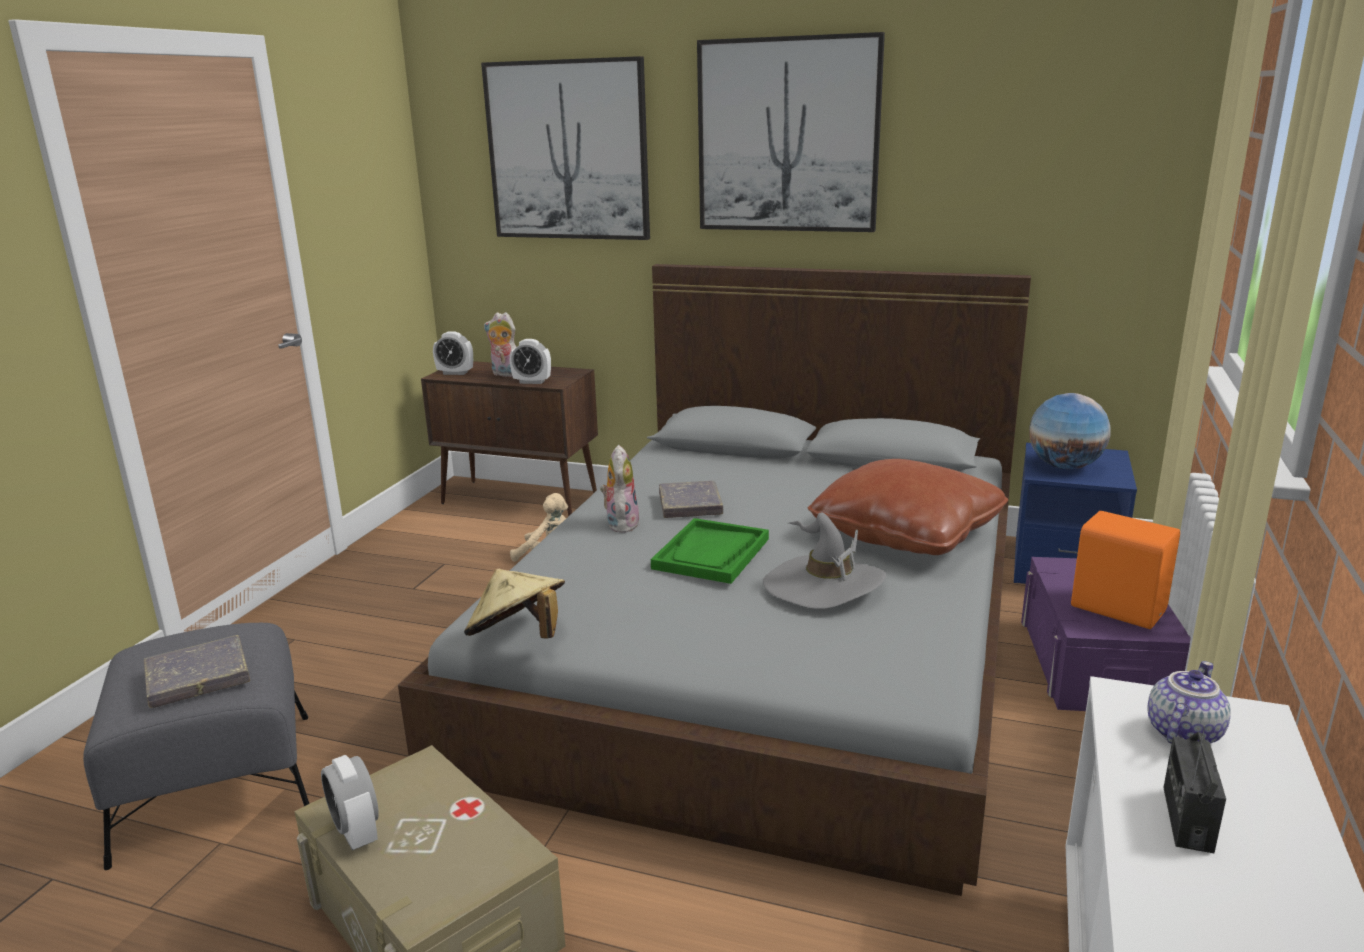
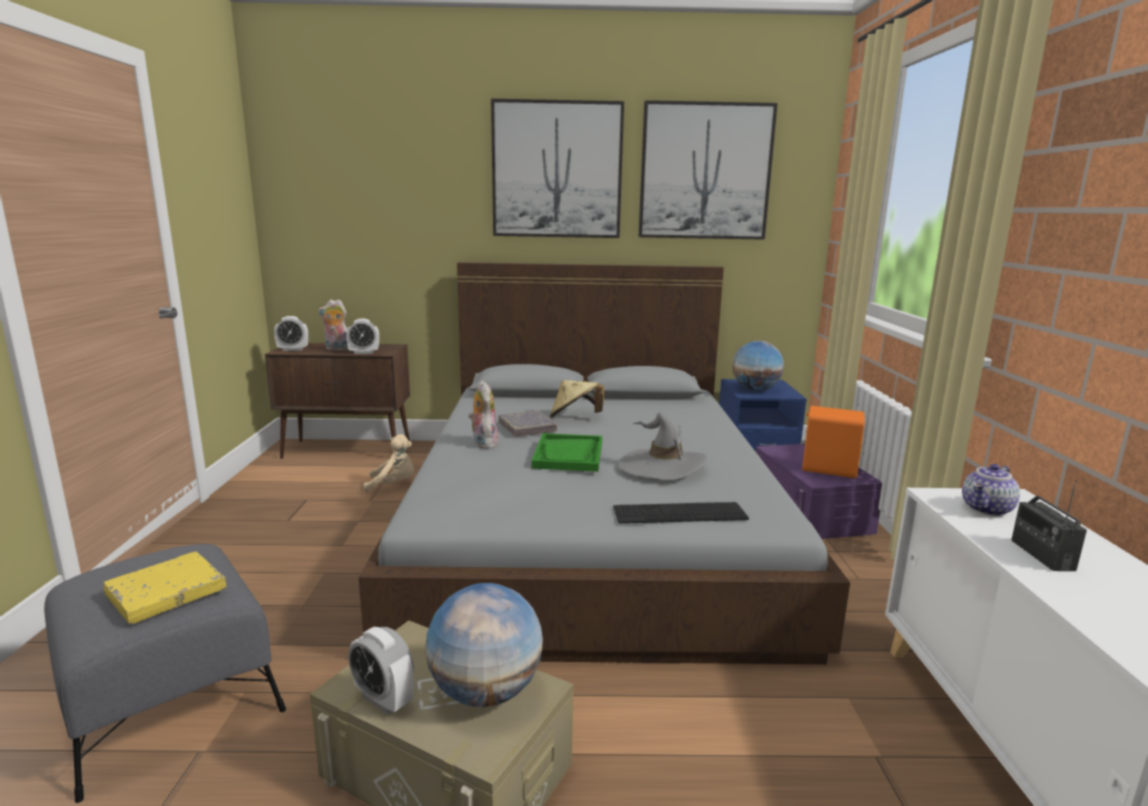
camera: 20 degrees left, 5 degrees down
grey book [144,635,250,708] -> yellow book [103,551,226,624]
beige hat [464,569,565,638] -> beige hat moved to [550,380,604,418]
picture [481,56,650,240] -> picture moved to [639,100,778,240]
brown pillow [808,459,1008,555] -> none
teapot [1147,661,1231,744] -> teapot turned 150 degrees counterclockwise [962,464,1020,516]
none -> globe [425,583,543,707]
none -> keyboard [613,502,749,524]

